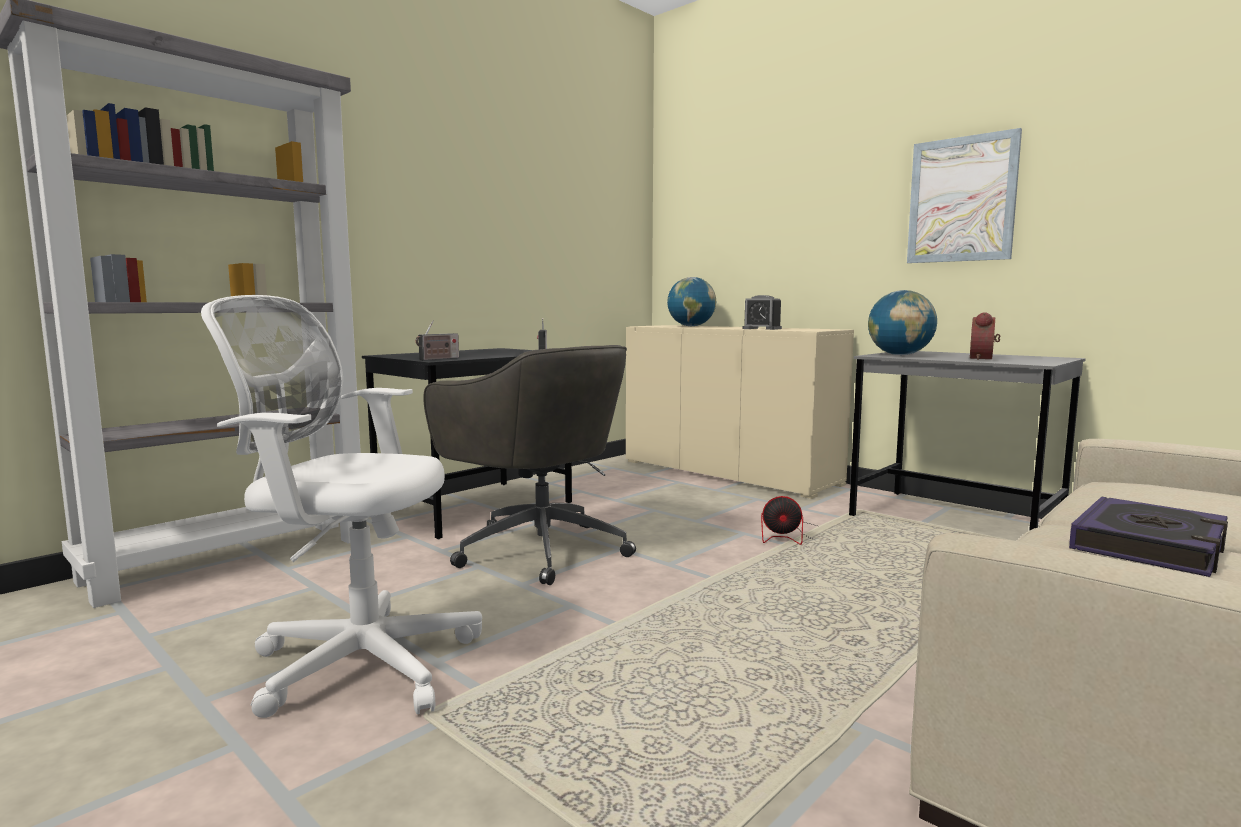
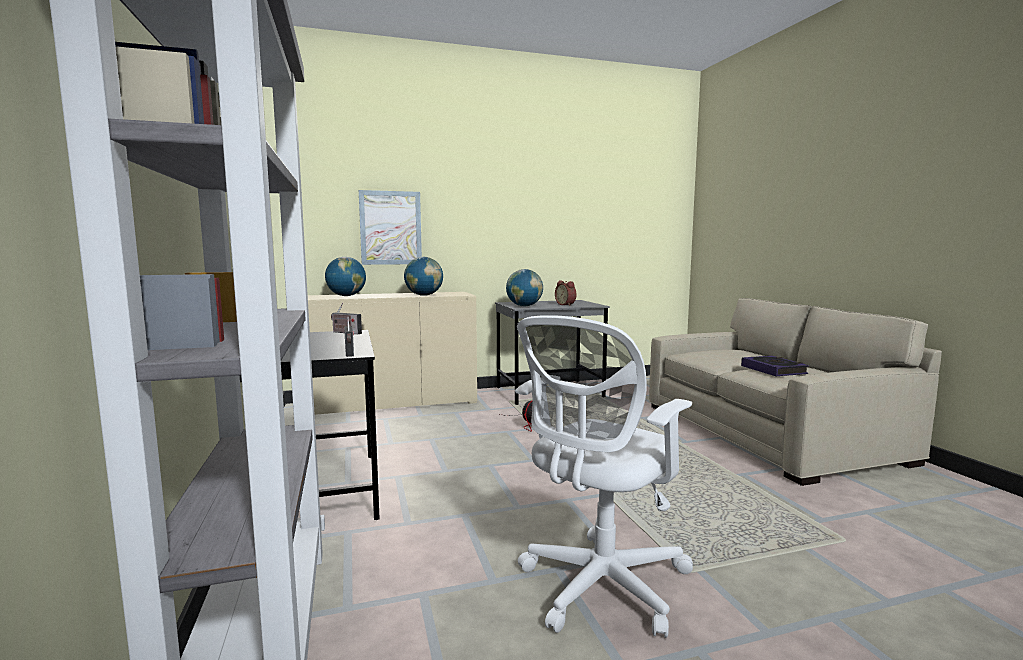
camera: 60 degrees left, 0 degrees up
grey office chair [423,345,636,585] -> none
alarm clock [742,295,782,330] -> globe [404,257,443,296]
picture [907,128,1022,263] -> picture moved to [359,190,422,265]

